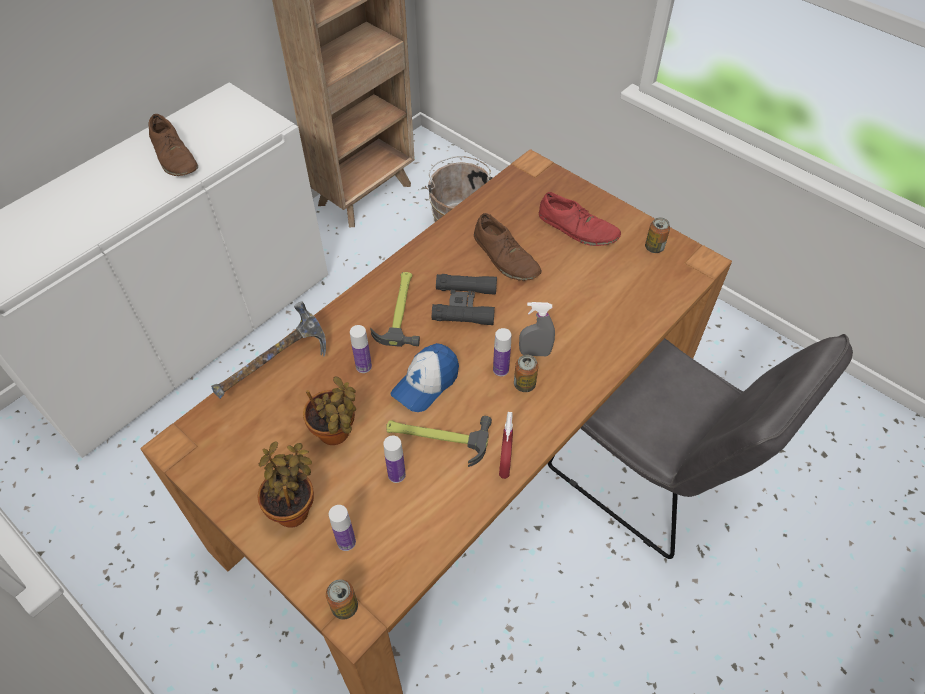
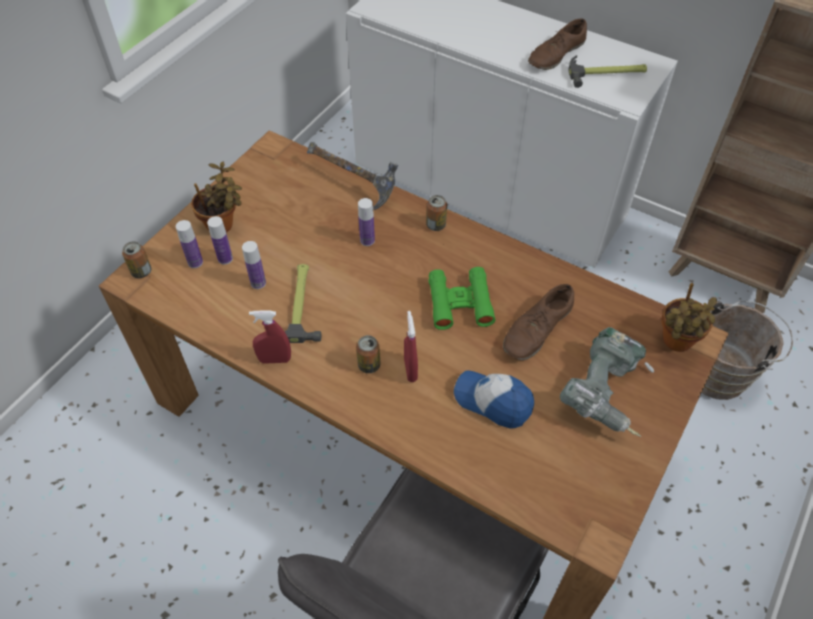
camera: 80 degrees right, 0 degrees up
potted plant [303,376,356,445] -> potted plant moved to [661,283,717,352]
hammer [370,272,420,347] -> hammer moved to [568,55,647,88]
cap [390,343,459,412] -> cap moved to [454,370,534,429]
black binoculars [432,274,497,325] -> green binoculars [429,267,495,330]
bottle [493,328,511,376] -> bottle moved to [207,216,233,265]
grey spray bottle [519,302,555,356] -> red spray bottle [404,311,418,382]
red shoe [539,192,621,246] -> power drill [560,327,654,437]
can [645,218,670,253] -> can moved to [426,195,447,231]

